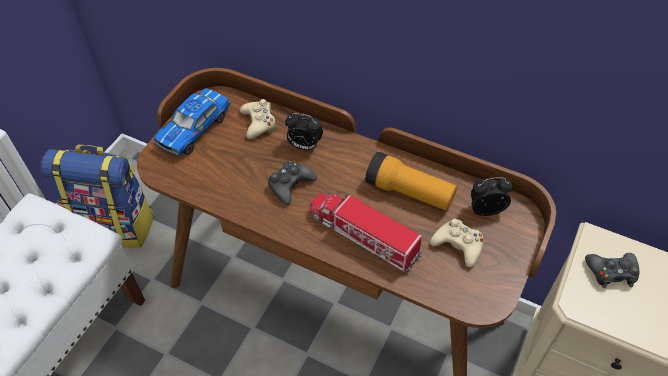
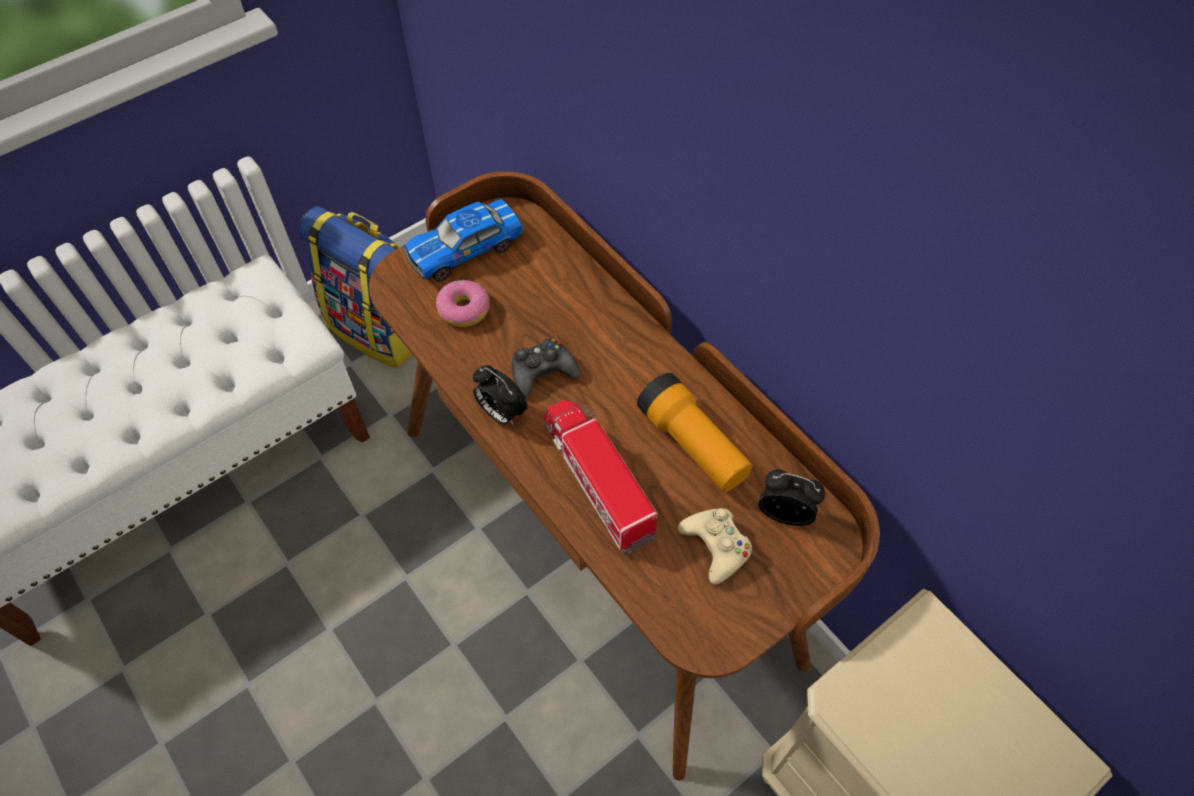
camera: 25 degrees right, 5 degrees up
beige game controller [240,99,277,139] -> none
alarm clock [285,113,323,150] -> alarm clock moved to [473,365,528,426]
black game controller [585,253,639,288] -> none
none -> donut [436,280,490,327]

